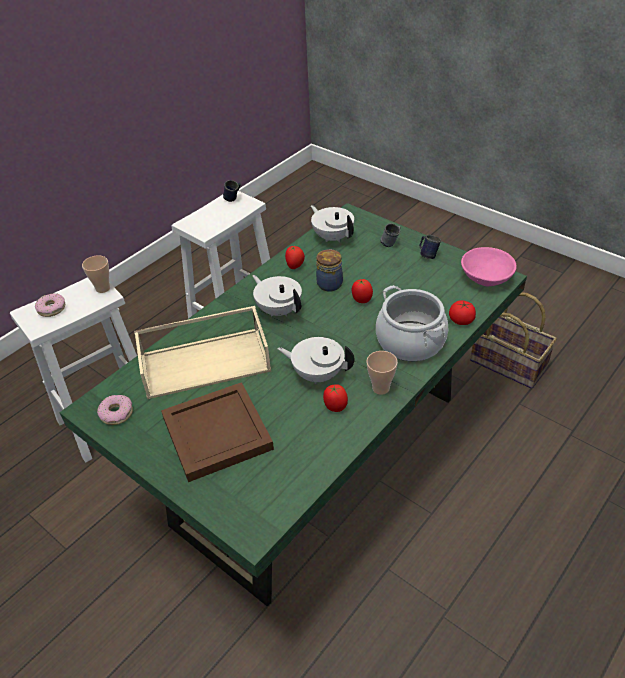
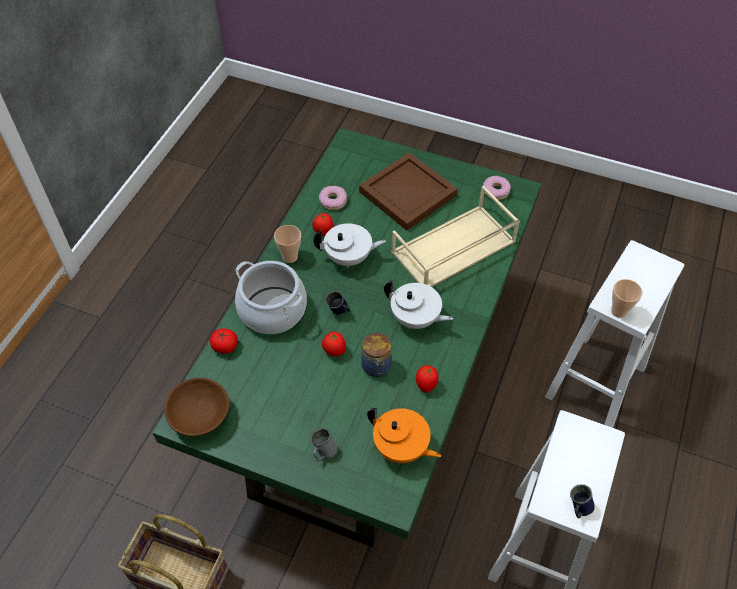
camera: 160 degrees right, 10 degrees up
donut [35,293,65,317] -> donut moved to [319,186,347,210]
white teapot [311,205,354,242] -> orange teapot [367,408,441,463]
blue mug [419,235,441,259] -> blue mug moved to [325,291,351,314]
pink bowl [461,247,517,286] -> brown bowl [164,378,229,437]

